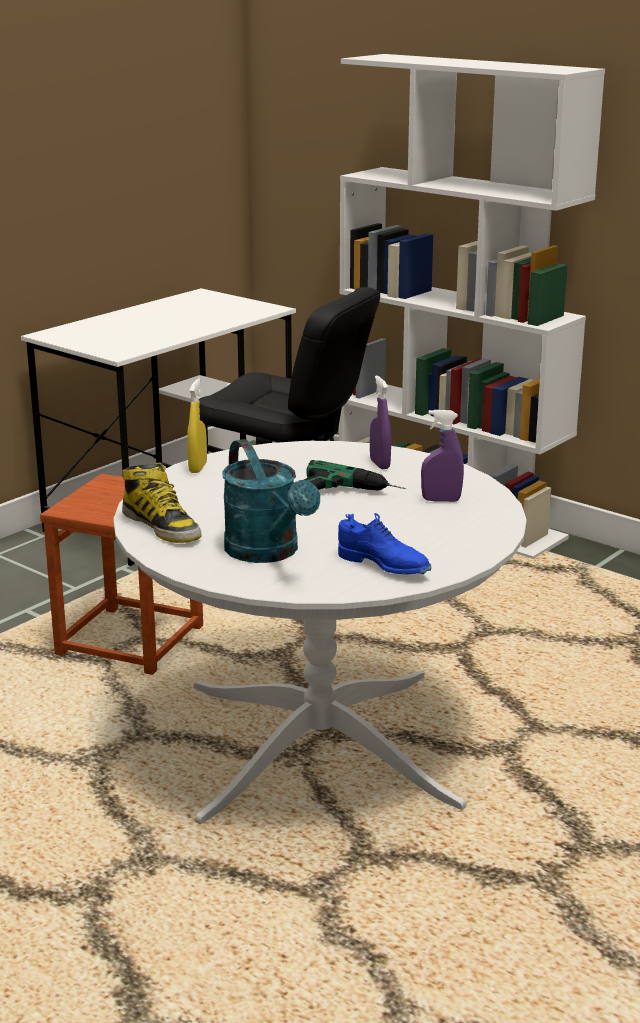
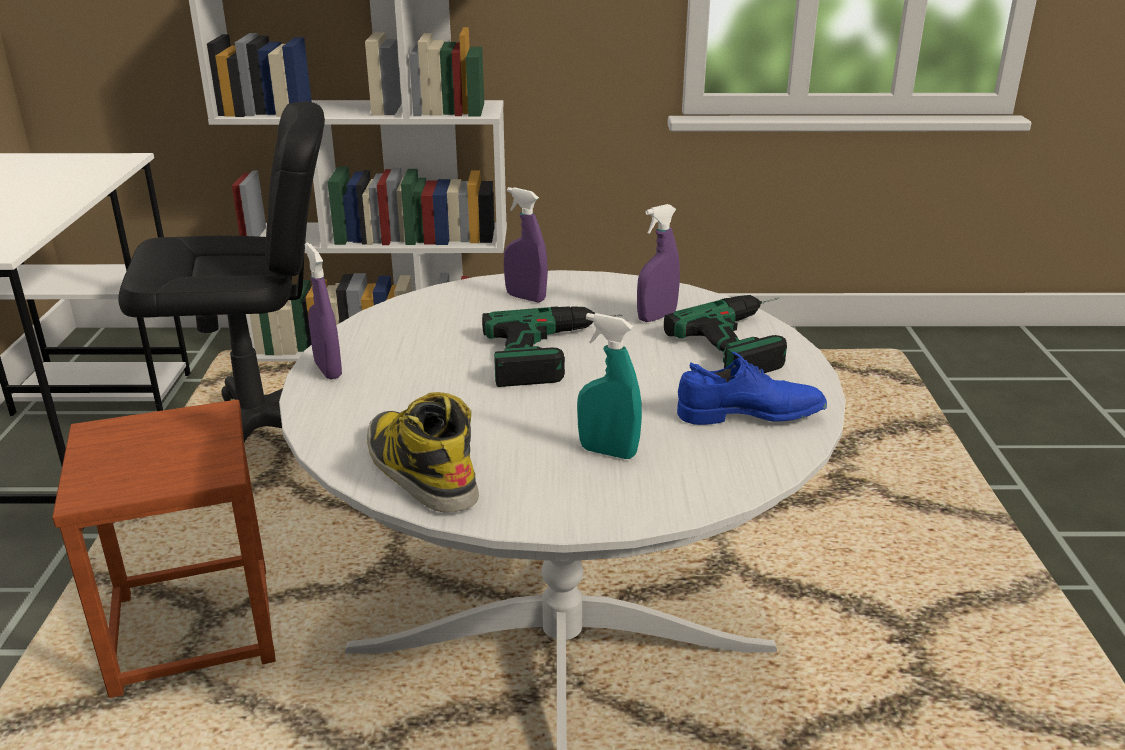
camera: 40 degrees left, 5 degrees up
boot [122,462,202,543] -> boot turned 135 degrees counterclockwise [367,392,479,512]
yellow spray bottle [187,378,207,473] -> purple spray bottle [305,243,342,380]
turquoise watering can [222,439,320,563] -> turquoise spray bottle [577,313,642,459]
none -> power drill [664,295,787,373]

